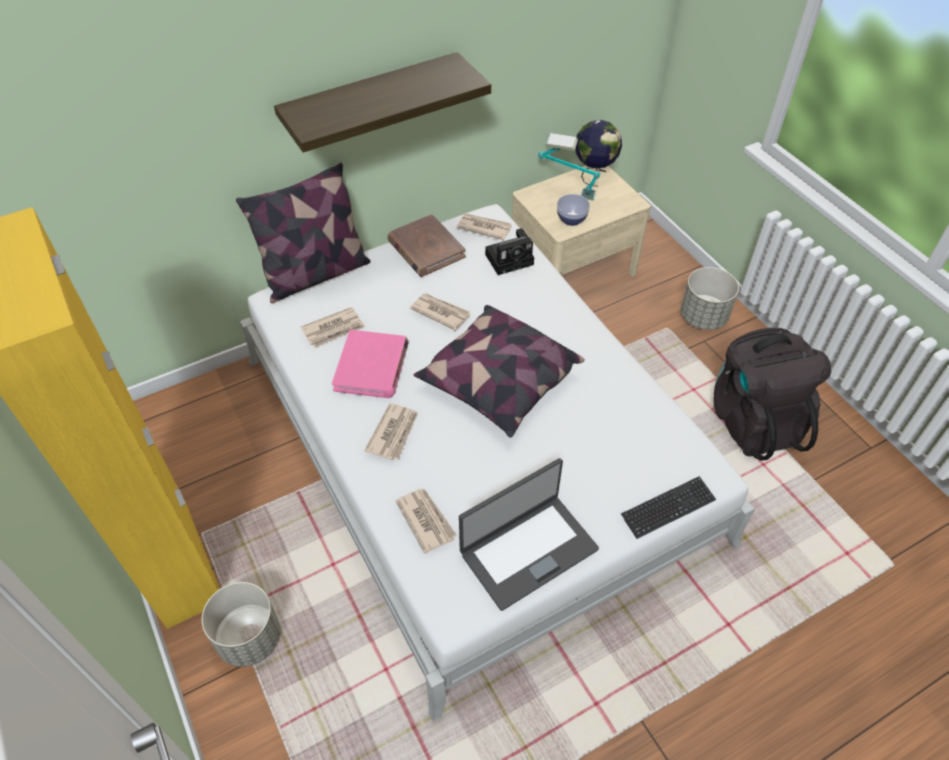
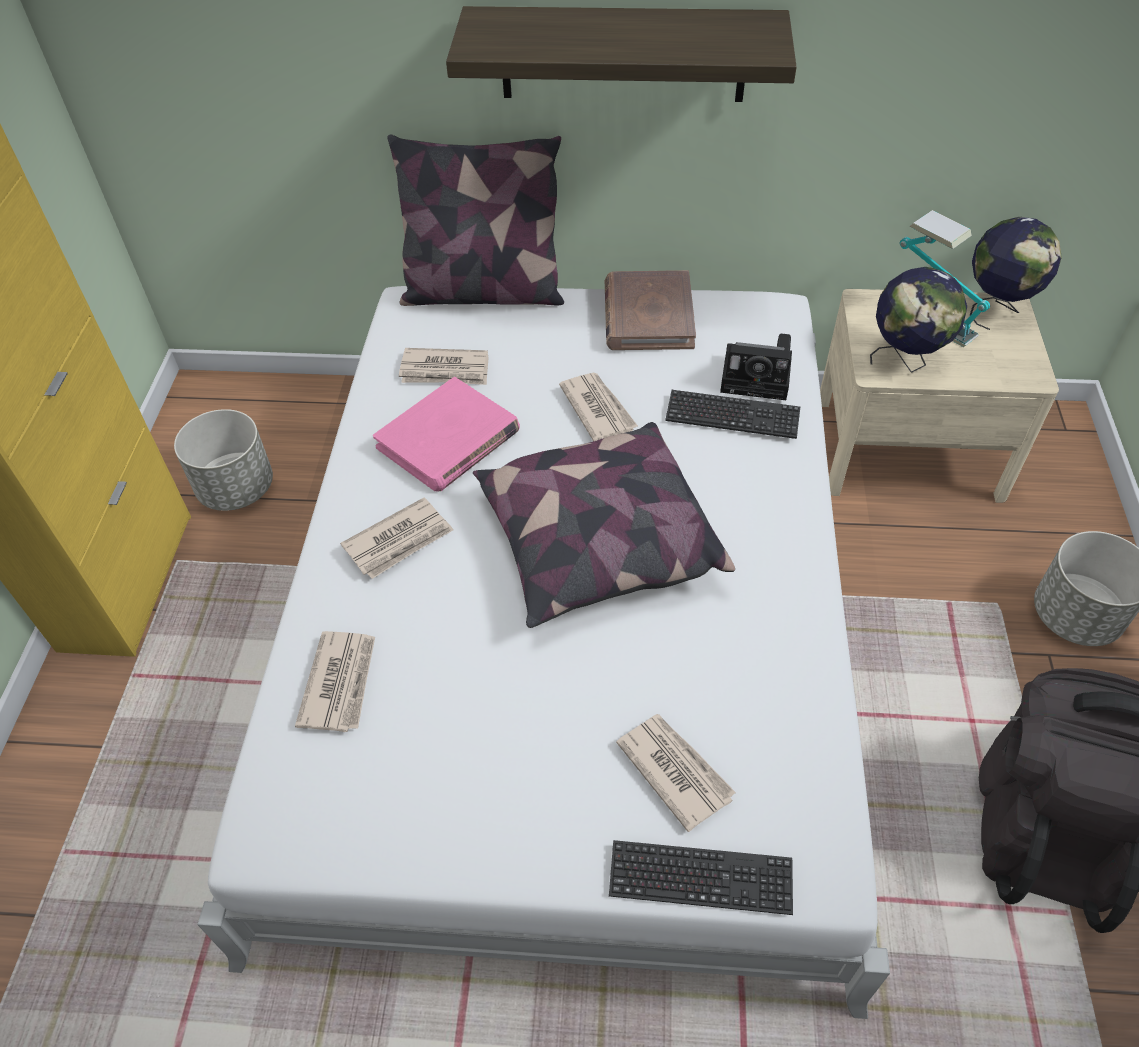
camera: 35 degrees right, 0 degrees up
grey planter [202,582,280,667] -> grey planter moved to [174,409,273,511]
newspaper [457,213,512,240] -> newspaper moved to [616,714,736,832]
laptop [459,458,599,611] -> none
bowl [557,194,590,226] -> globe [870,267,967,373]
none -> keyboard [665,390,800,439]

